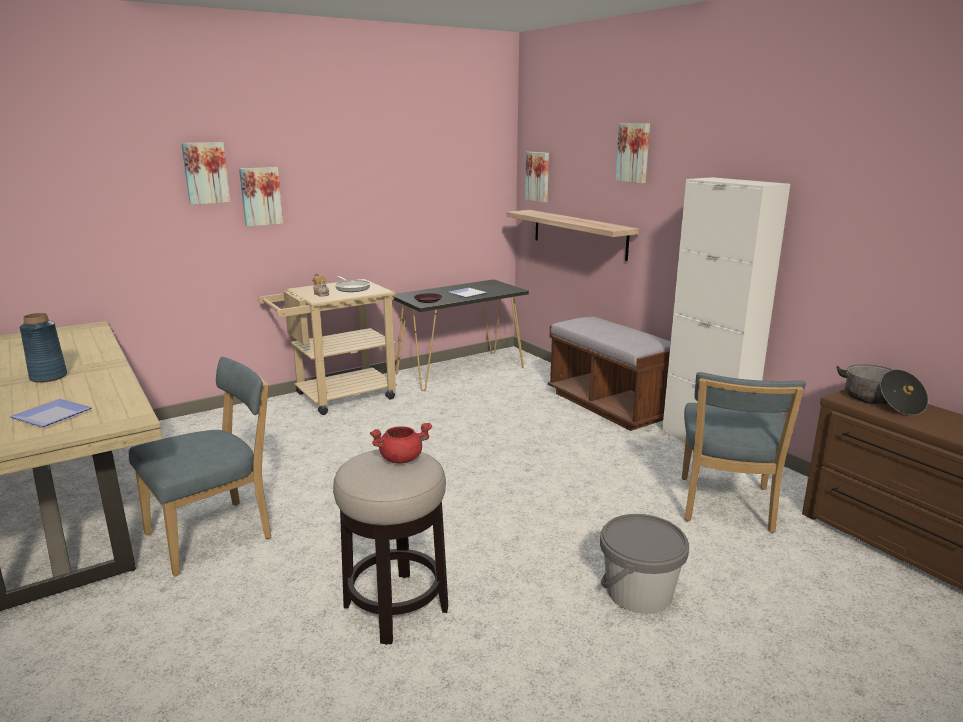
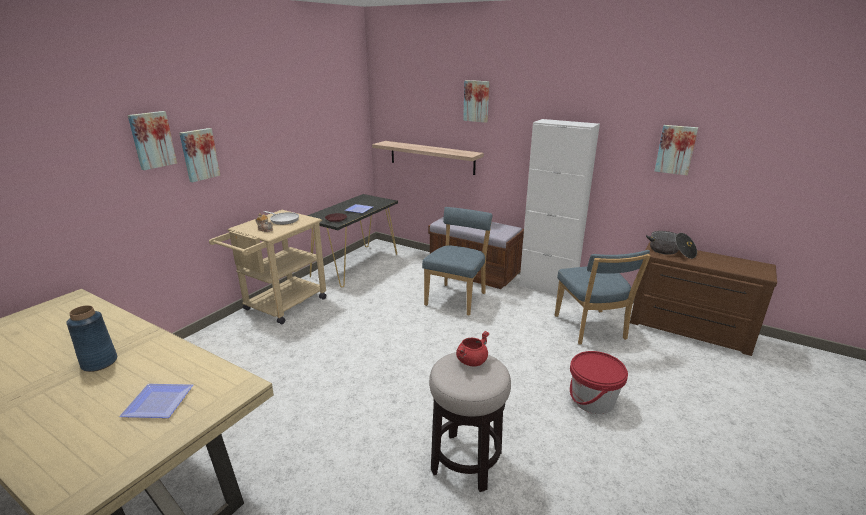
camera: 25 degrees left, 5 degrees up
blue chair [129,357,271,577] -> blue chair moved to [422,207,492,316]
picture [525,152,549,202] -> picture moved to [655,125,698,175]
grey bucket [600,514,689,614] -> red bucket [570,351,628,414]

